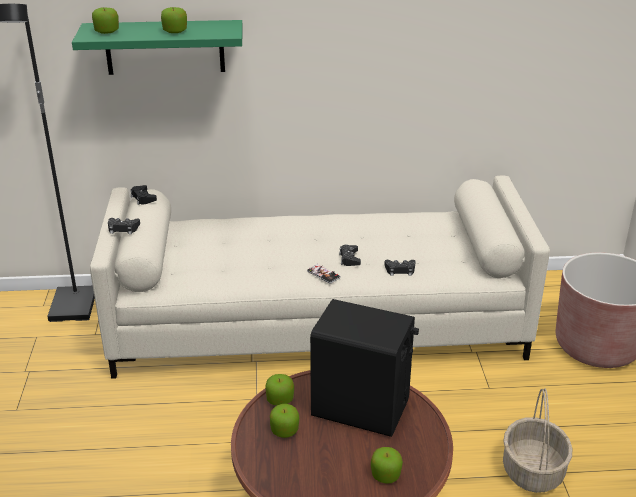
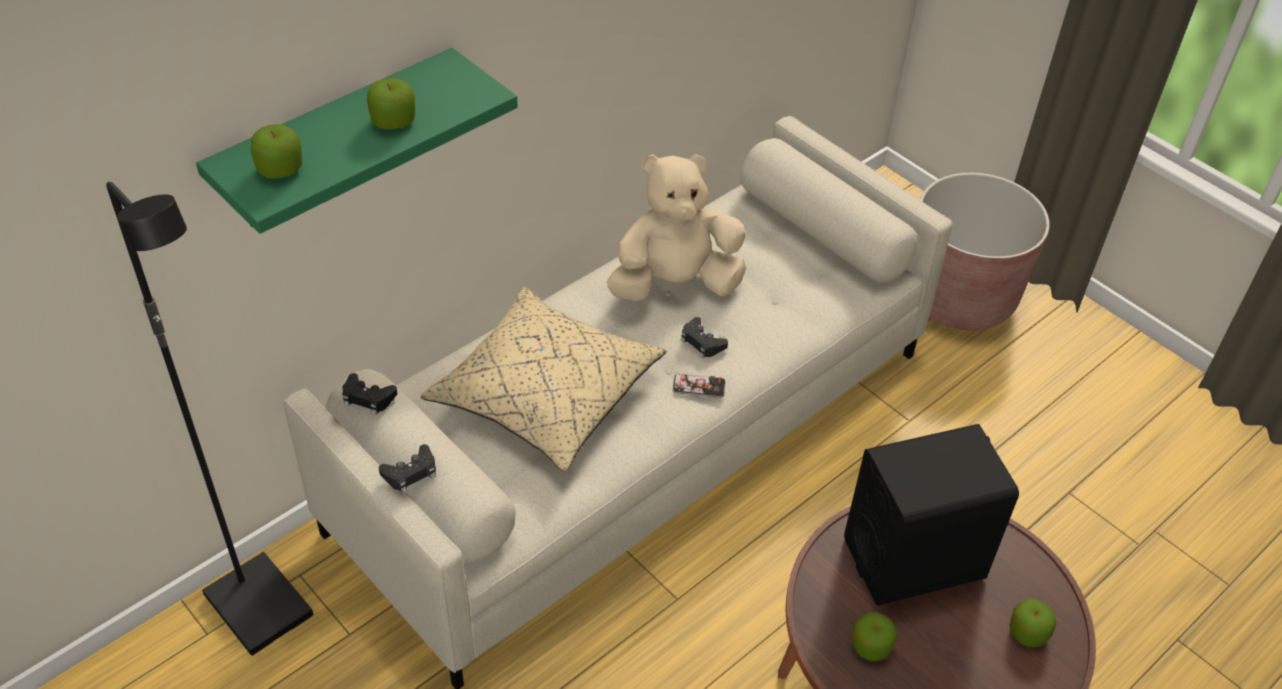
camera: 40 degrees left, 15 degrees up
apple [265,374,294,405] -> none
black game controller [384,260,416,276] -> none
basket [503,388,573,493] -> none
none -> beige pillow [421,287,667,471]
none -> beige plush toy [607,154,746,302]

